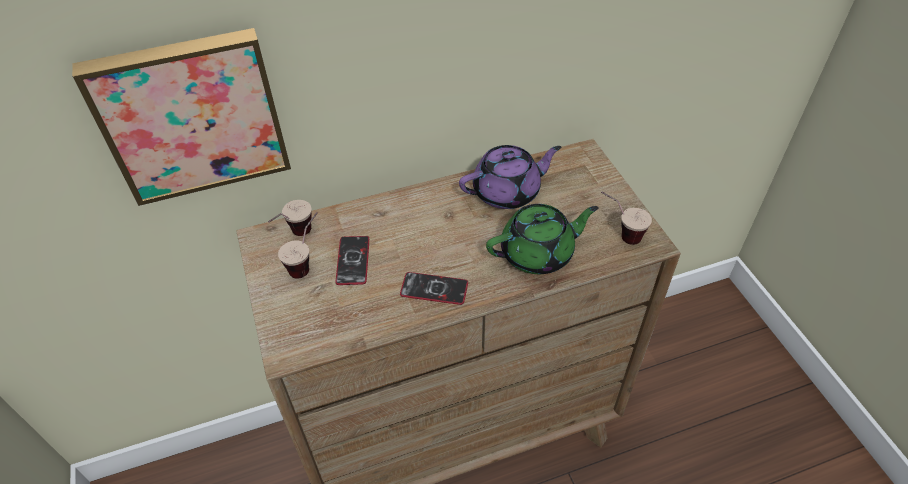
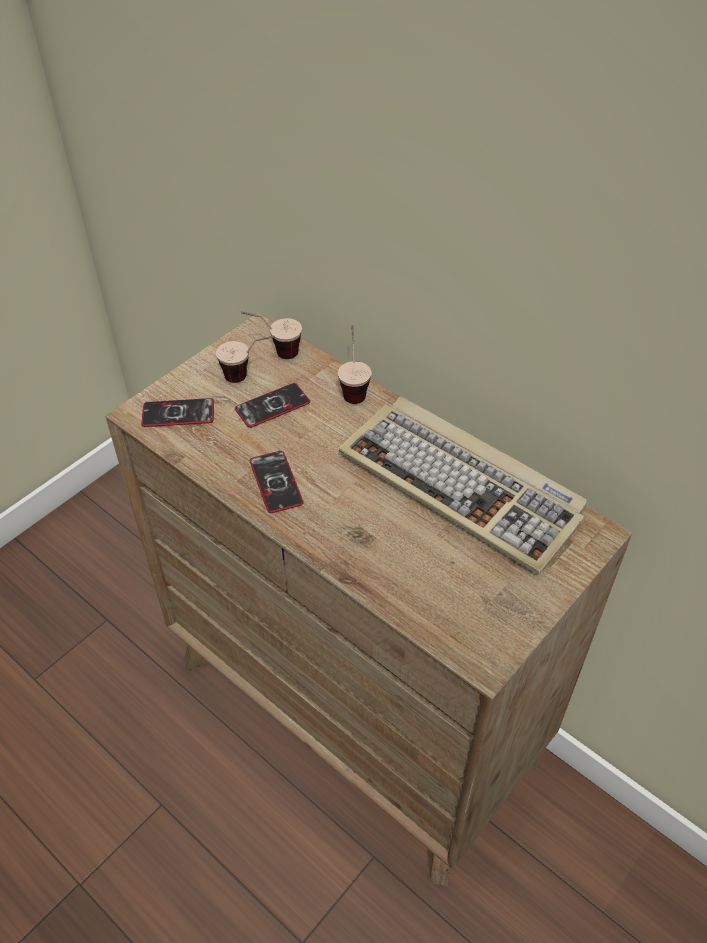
camera: 60 degrees right, 0 degrees up
picture [72,28,291,206] -> none
purple teapot [459,145,561,209] -> keyboard [339,397,587,574]
green teapot [486,204,599,274] -> none
cup [601,192,652,245] -> cup moved to [338,325,372,404]
none -> phone [141,398,214,427]

